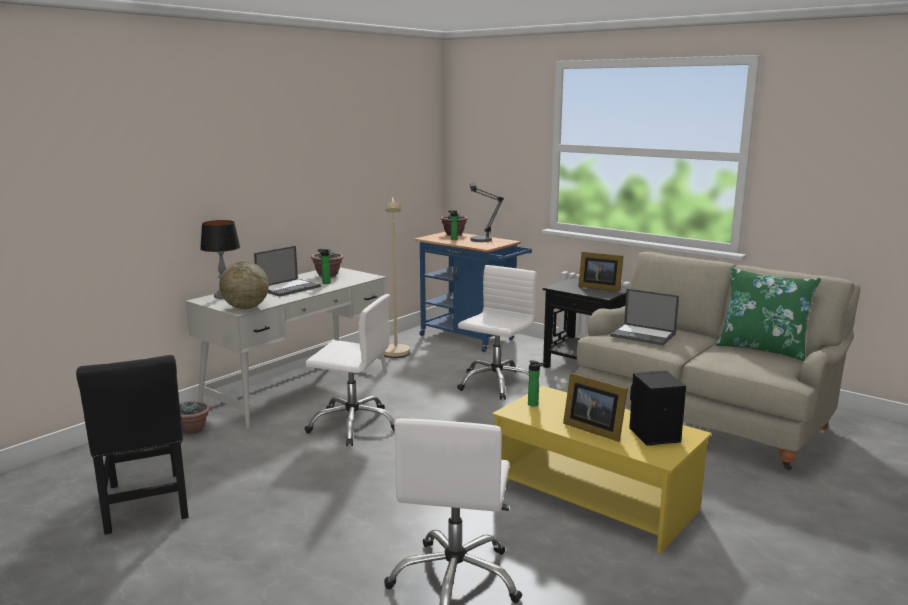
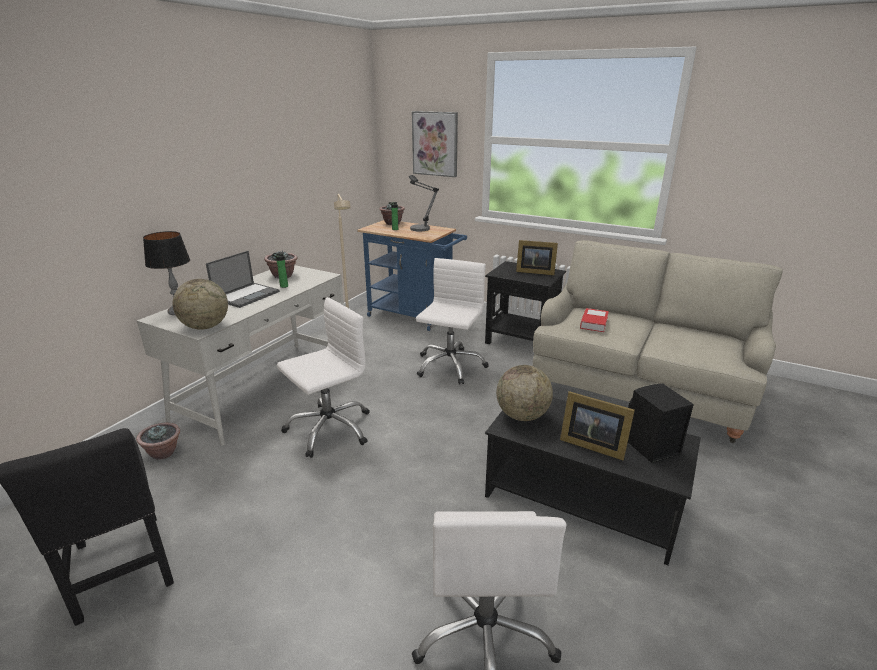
camera: 10 degrees left, 10 degrees up
white office chair [304,294,395,446] -> white office chair turned 45 degrees counterclockwise [277,297,370,458]
yellow coffee table [492,386,712,554] -> black coffee table [485,398,701,565]
bottle [528,360,544,407] -> globe [496,365,553,421]
laptop [610,289,679,346] -> book [580,308,609,332]
green pillow [716,268,821,361] -> none
none -> picture [412,111,458,177]

